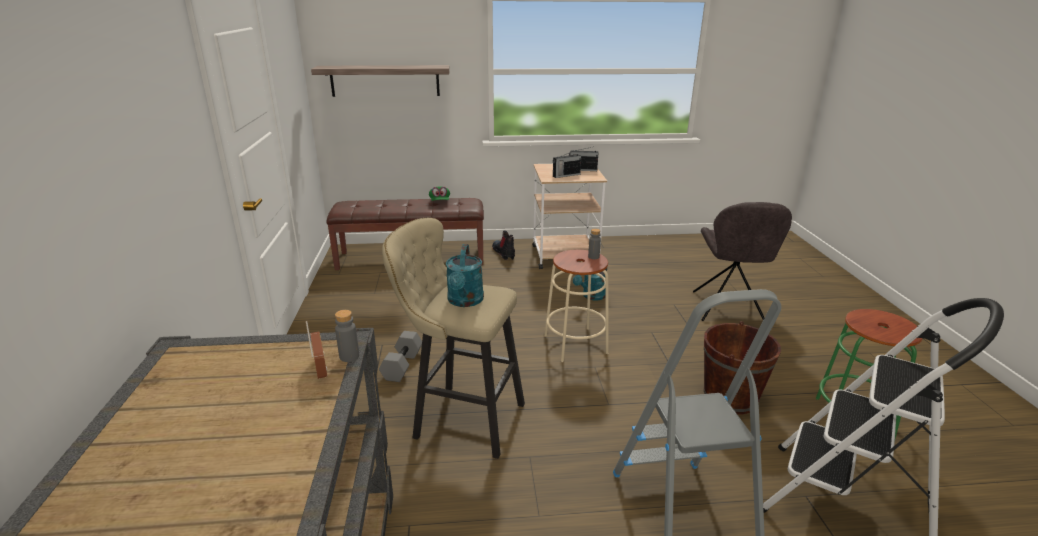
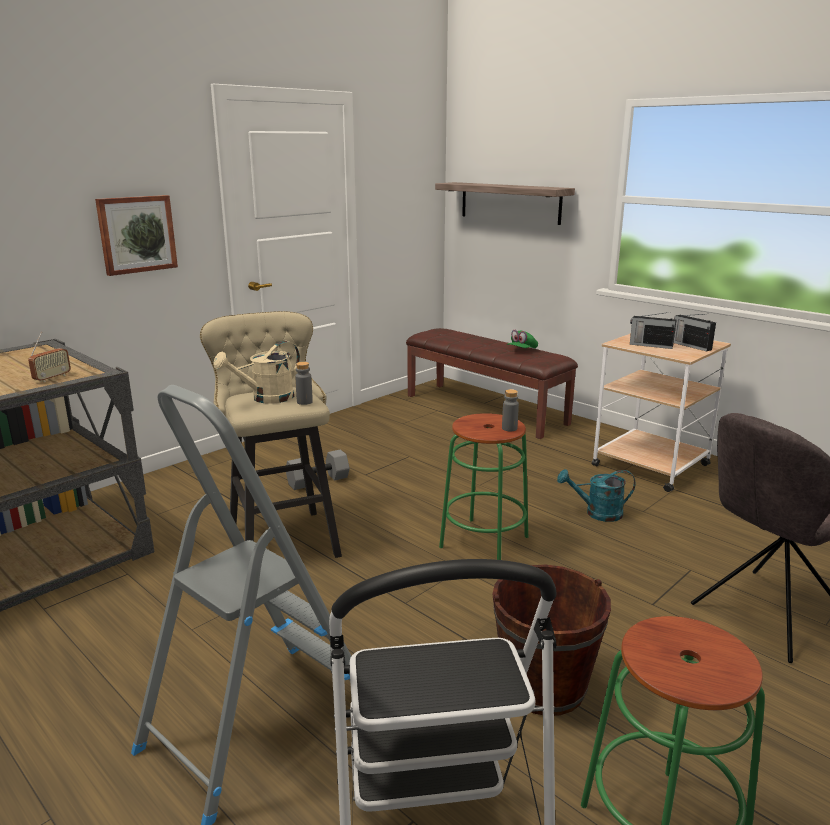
camera: 50 degrees right, 5 degrees down
grey bottle [335,310,359,362] -> grey bottle moved to [295,362,313,405]
turquoise watering can [446,244,484,307] -> beige watering can [213,341,300,404]
boot [492,231,515,260] -> none
beige stool [544,250,609,362] -> green stool [439,413,528,560]
none -> picture [95,195,178,276]

